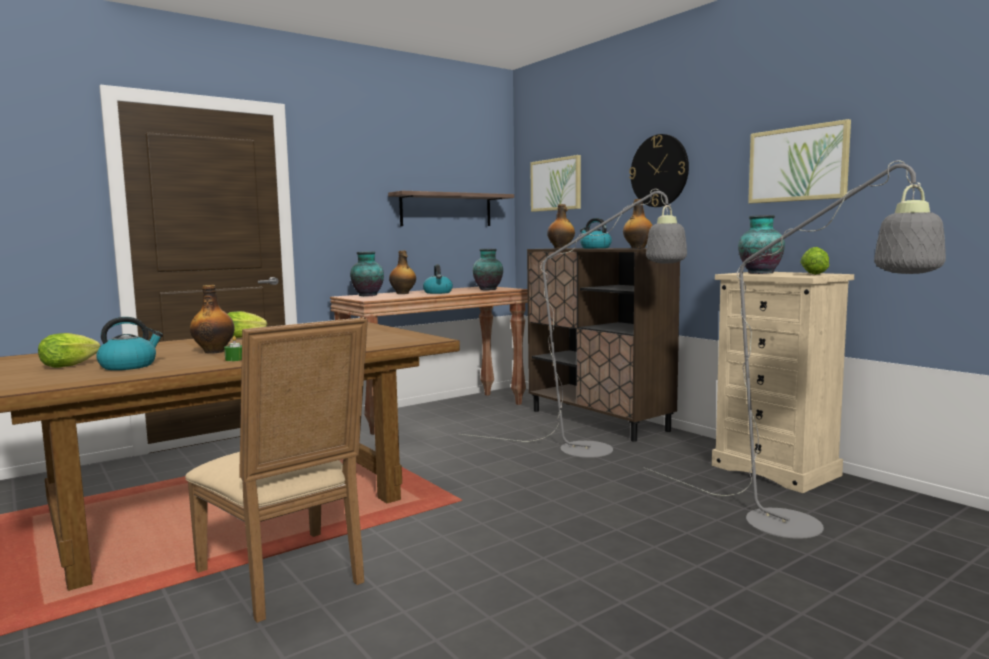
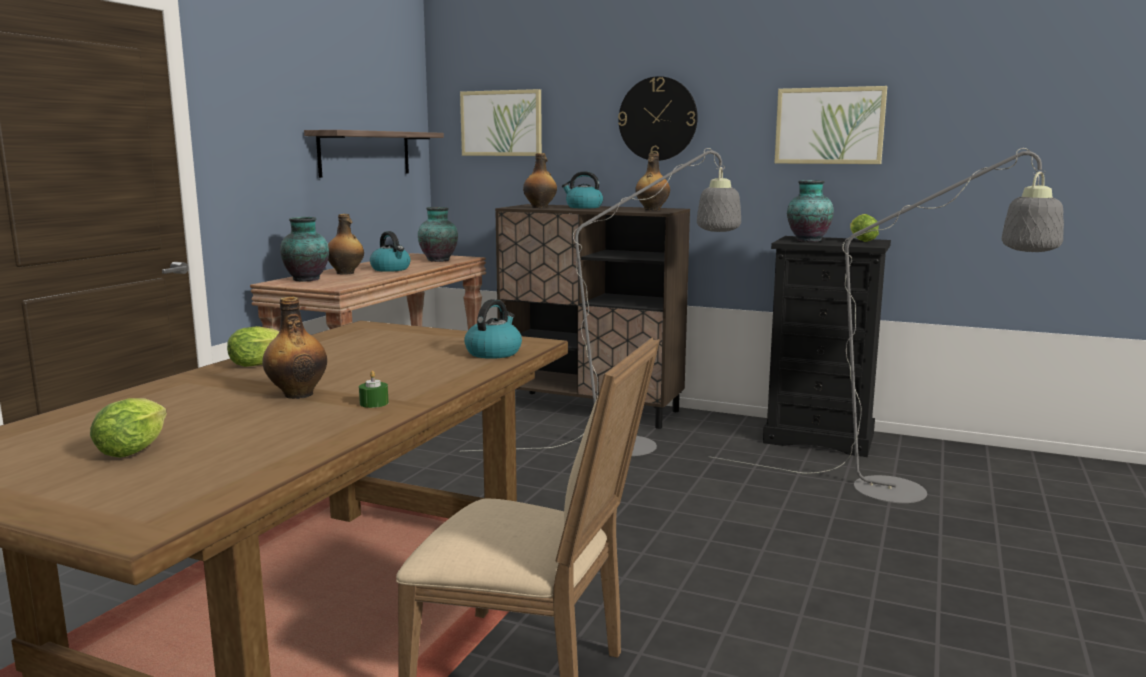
camera: 30 degrees left, 5 degrees up
kettle [96,317,163,370] -> kettle moved to [464,299,522,359]
beige dresser [712,272,854,493] -> black dresser [763,236,891,457]

